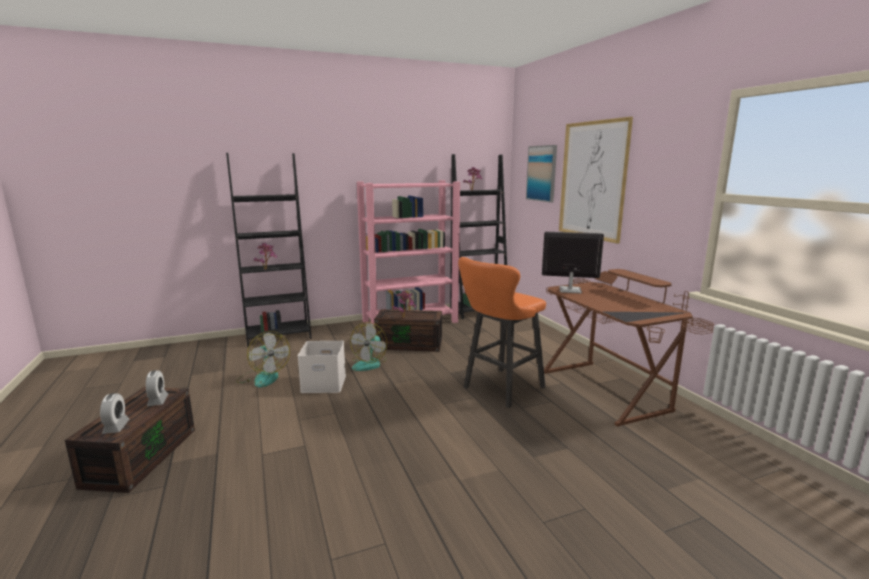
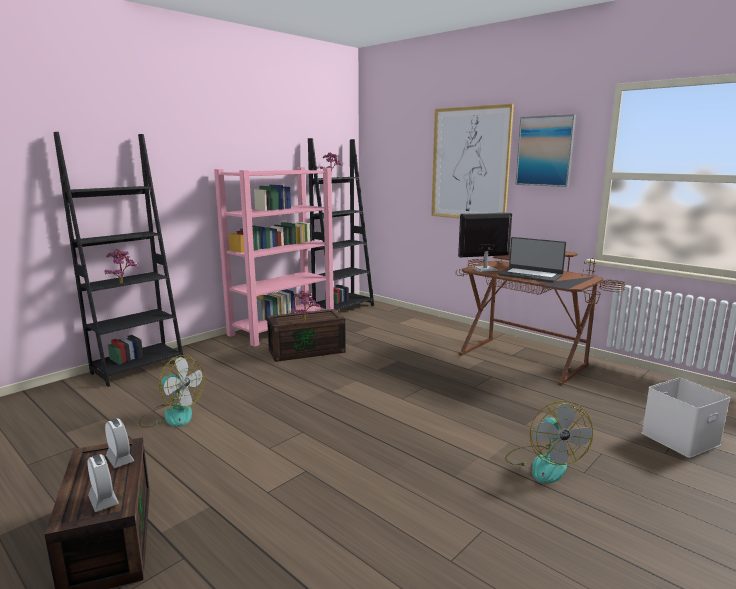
camera: 25 degrees left, 0 degrees up
white storage box [297,341,346,393] -> white storage box moved to [642,378,730,458]
fan [350,322,387,371] -> fan moved to [505,401,593,483]
orange stool [458,257,546,408] -> none
picture [526,145,557,203] -> picture moved to [515,114,576,187]
none -> laptop [498,237,566,283]

